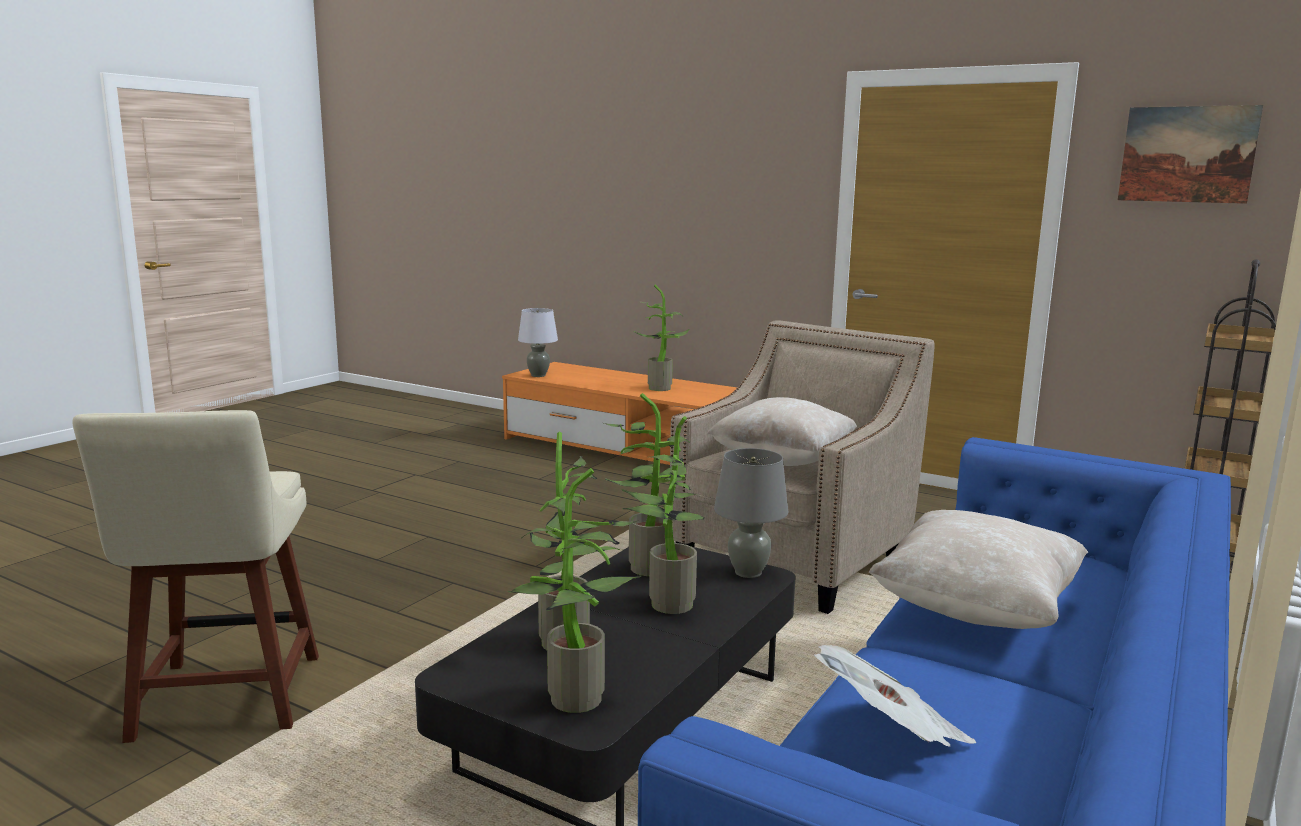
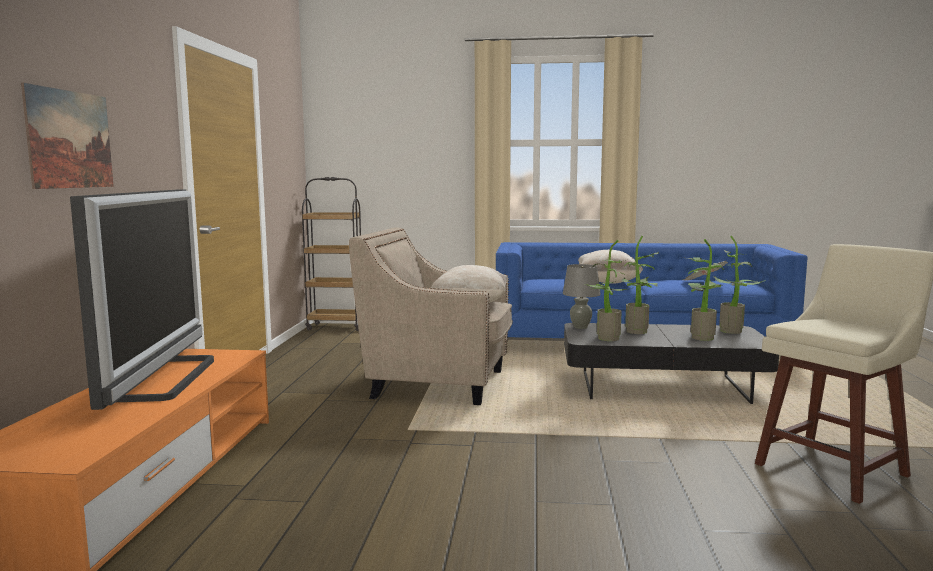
camera: 115 degrees left, 5 degrees down
grey table lamp [518,308,558,377] -> none
potted plant [633,285,690,391] -> television [70,189,214,410]
picture [1118,105,1263,204] -> picture moved to [21,83,114,189]

